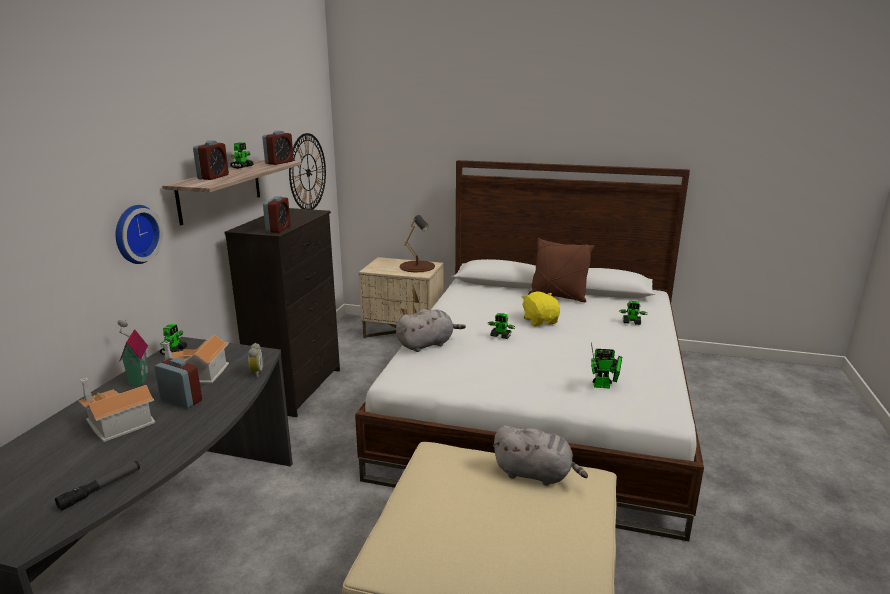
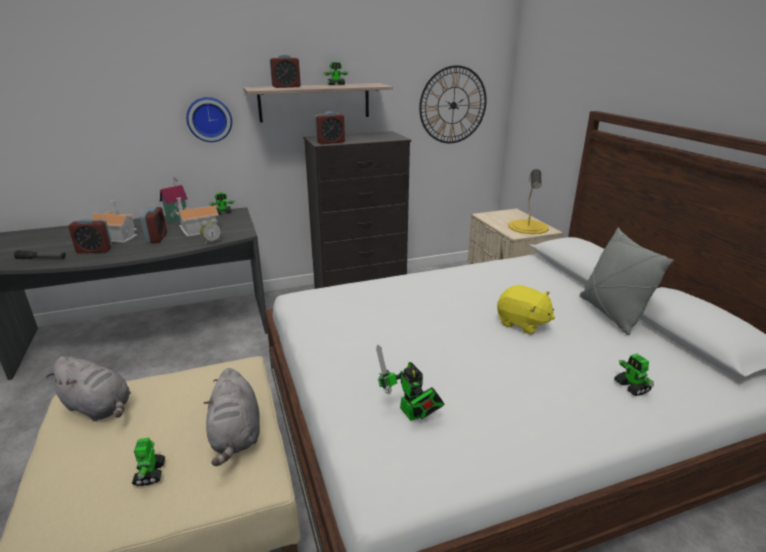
camera: 55 degrees right, 5 degrees up
alarm clock [262,131,294,165] -> alarm clock moved to [68,218,113,254]
grey plush toy [396,309,466,352] -> grey plush toy moved to [46,356,131,421]
brown table lamp [400,215,435,273] -> yellow table lamp [508,169,549,234]
toy robot [488,313,515,339] -> toy robot moved to [132,438,165,486]
yellow plush toy [521,292,560,326] -> yellow plush toy turned 90 degrees clockwise [497,285,555,335]
brown pillow [528,238,595,302] -> grey pillow [580,227,674,335]

